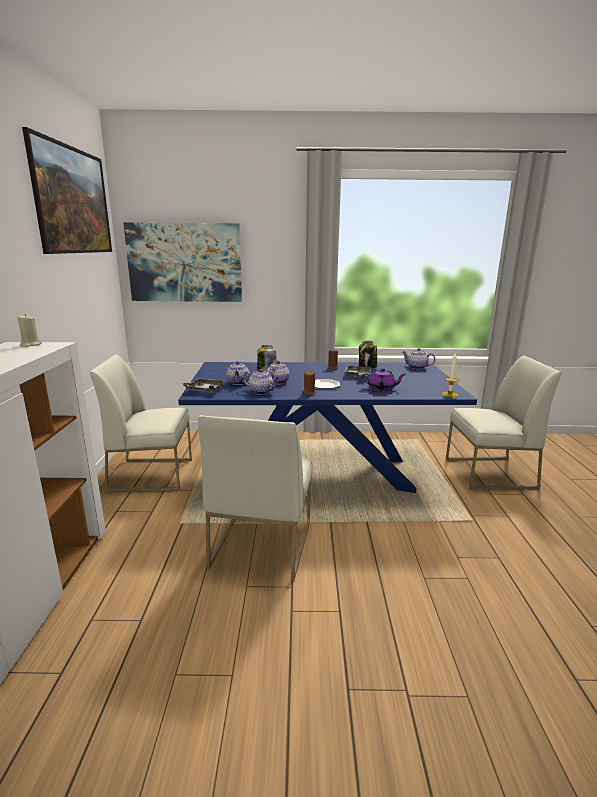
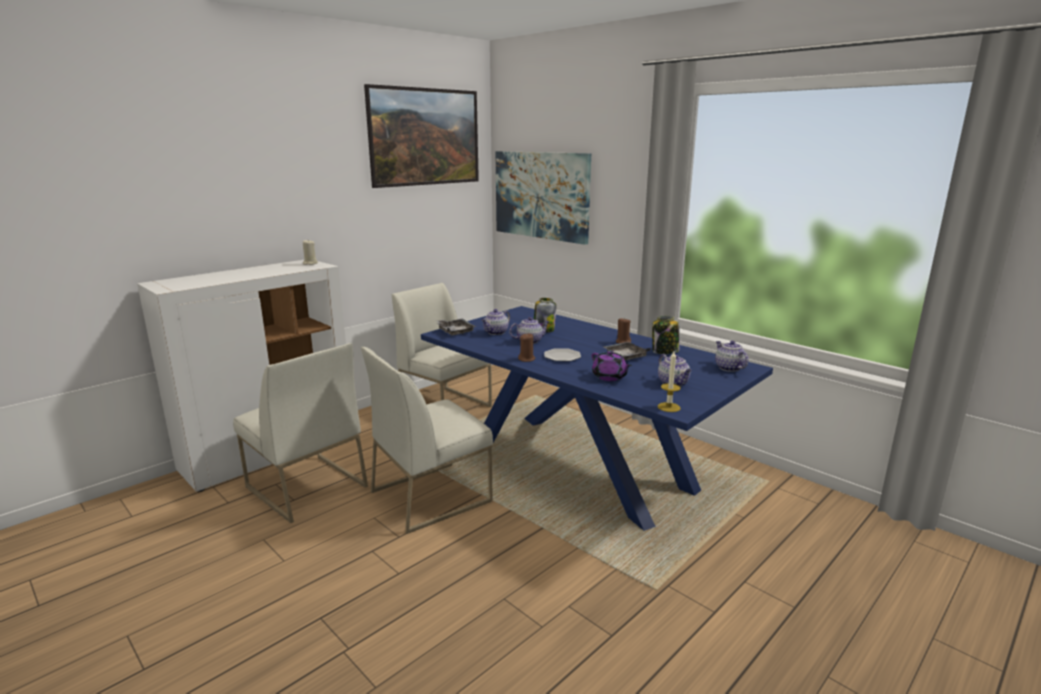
camera: 45 degrees right, 0 degrees up
teapot [243,369,279,395] -> teapot moved to [658,354,692,386]
white chair [446,356,562,490] -> white chair moved to [233,343,368,523]

